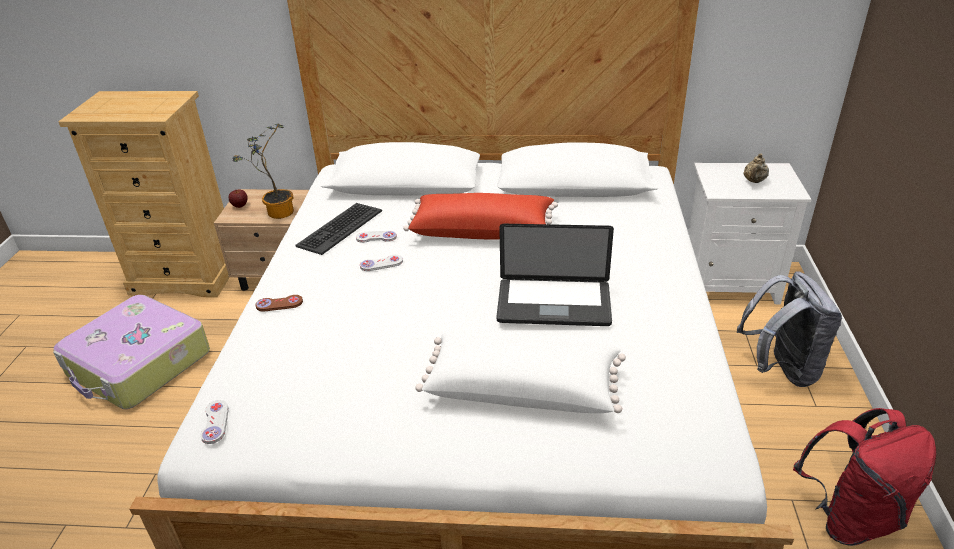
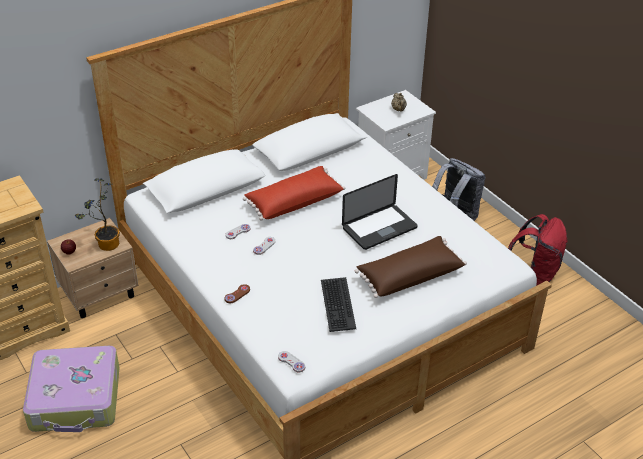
camera: 40 degrees left, 5 degrees up
keyboard [295,203,382,255] -> keyboard moved to [321,277,356,332]
white pillow [415,333,626,413] -> brown pillow [355,236,467,298]

